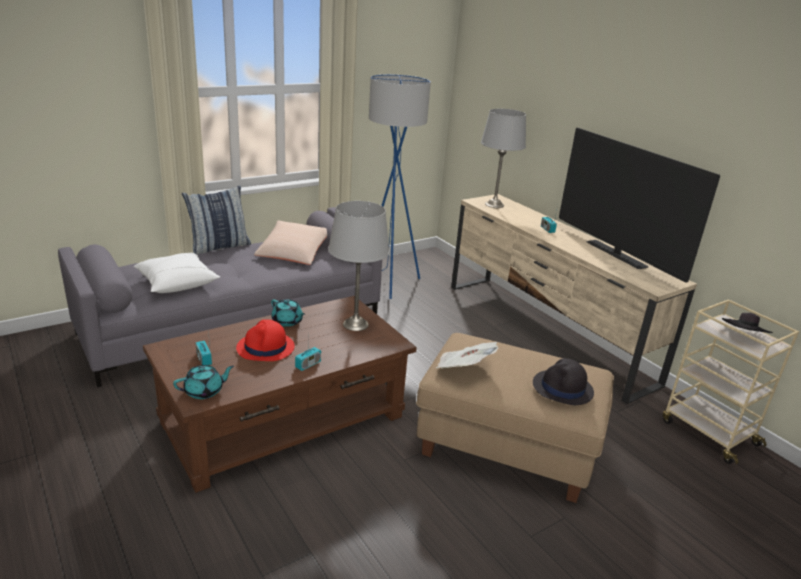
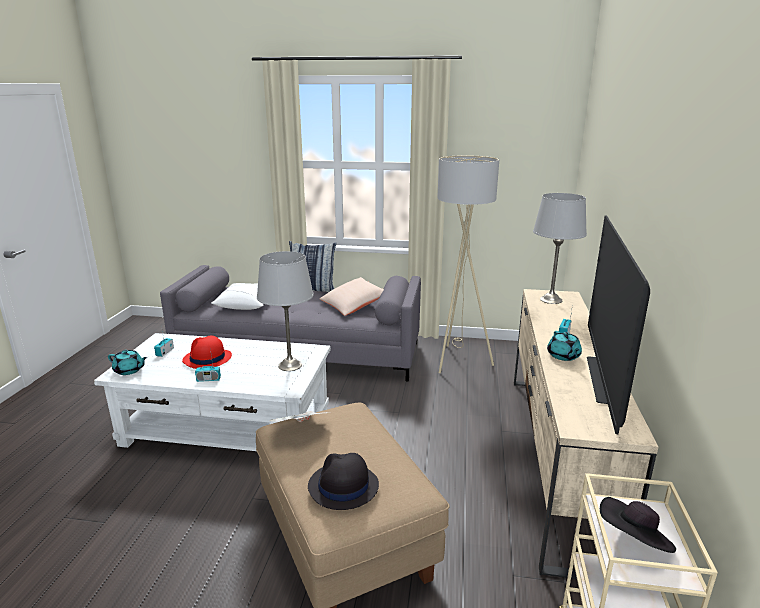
camera: 45 degrees right, 5 degrees down
brown coffee table [143,296,416,493] -> white coffee table [94,333,331,451]
turquoise teapot [271,299,305,327] -> turquoise teapot moved to [547,331,582,361]
blue floor lamp [369,74,431,299] -> beige floor lamp [437,155,499,373]

